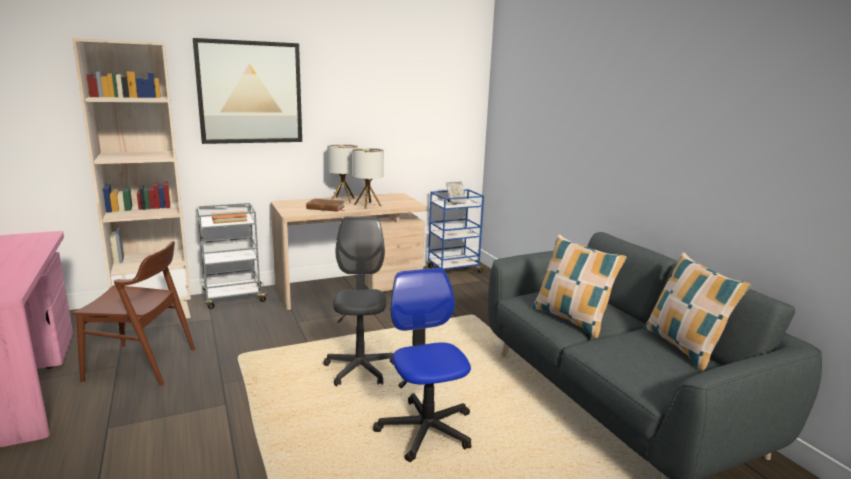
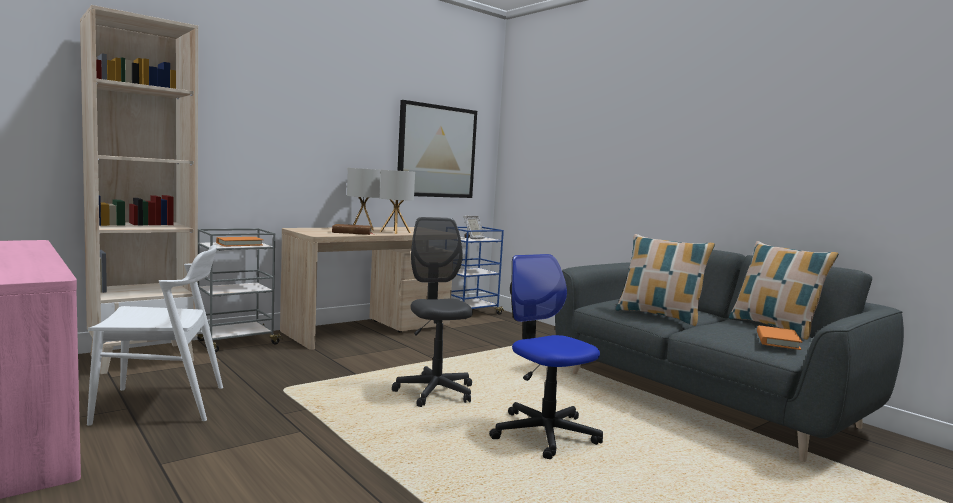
camera: 15 degrees left, 10 degrees down
brown chair [72,241,195,386] -> white chair [87,245,223,426]
picture [193,38,302,144] -> picture moved to [397,100,477,198]
none -> orange book [757,326,802,350]

